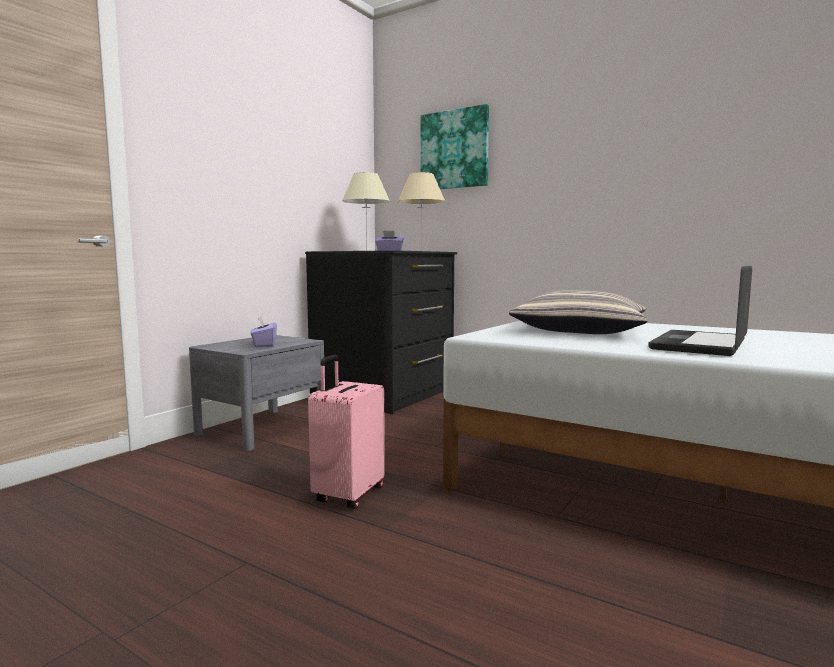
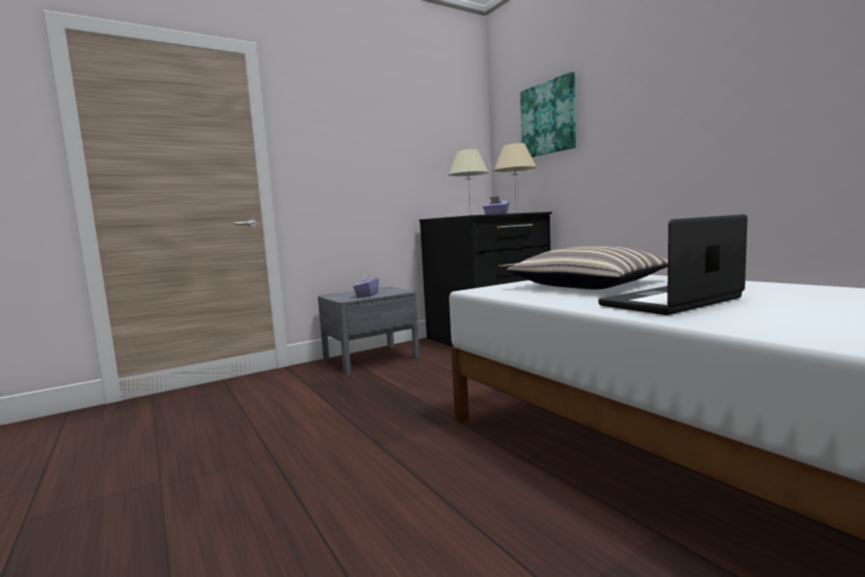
camera: 25 degrees right, 0 degrees up
pink suitcase [308,355,385,509] -> none

